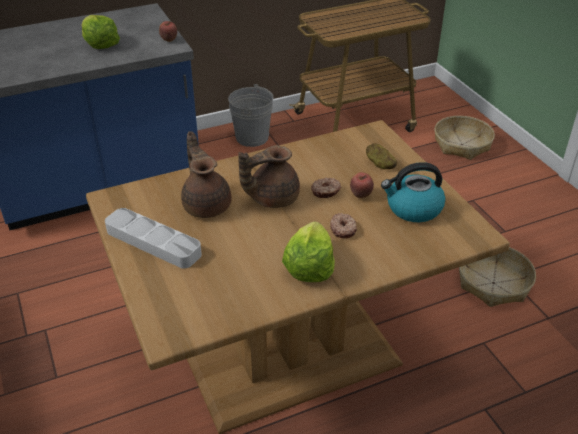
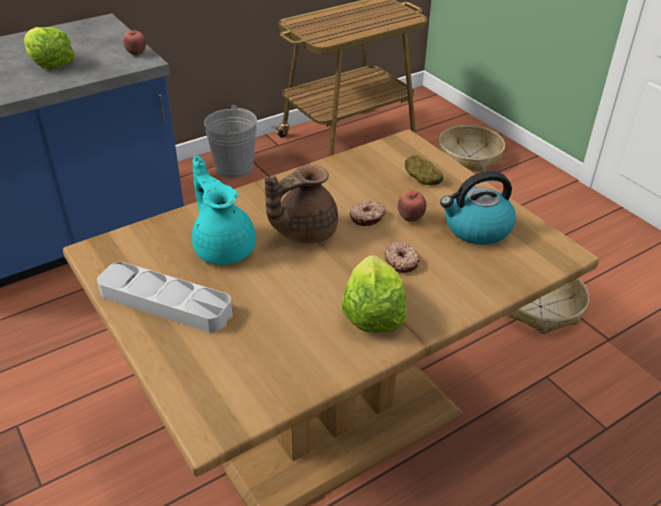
camera: 10 degrees left, 0 degrees up
brown teapot [181,131,232,218] -> turquoise teapot [192,156,256,265]

